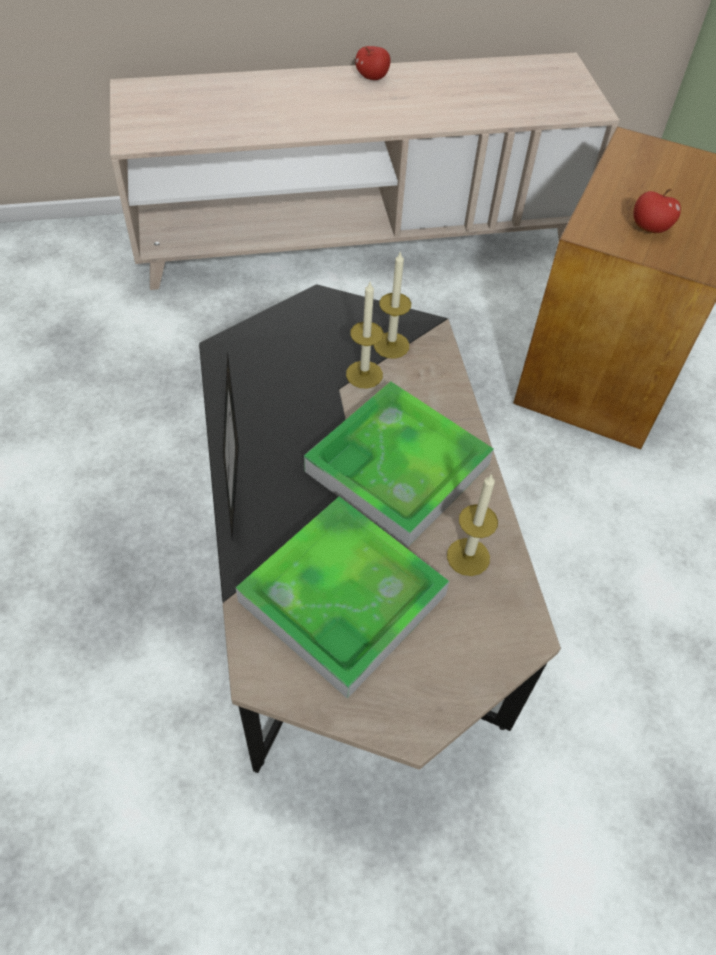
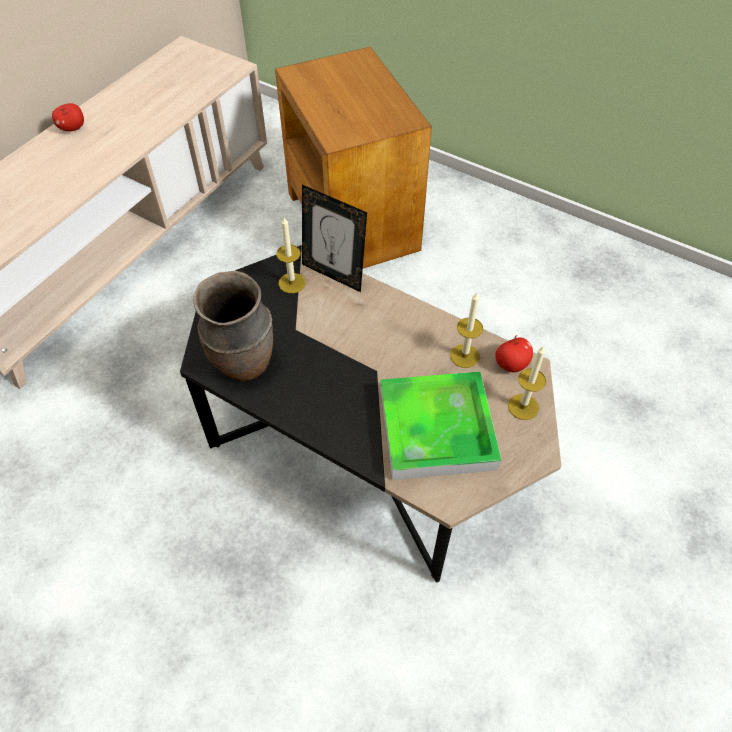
camera: 45 degrees left, 0 degrees up
picture frame [223,351,239,537] -> picture frame moved to [302,185,367,292]
tray [304,381,494,548] -> none
candle [346,282,383,389] -> candle moved to [508,346,546,420]
apple [633,189,681,233] -> apple moved to [495,335,533,372]
none -> brown vase [193,271,273,381]

